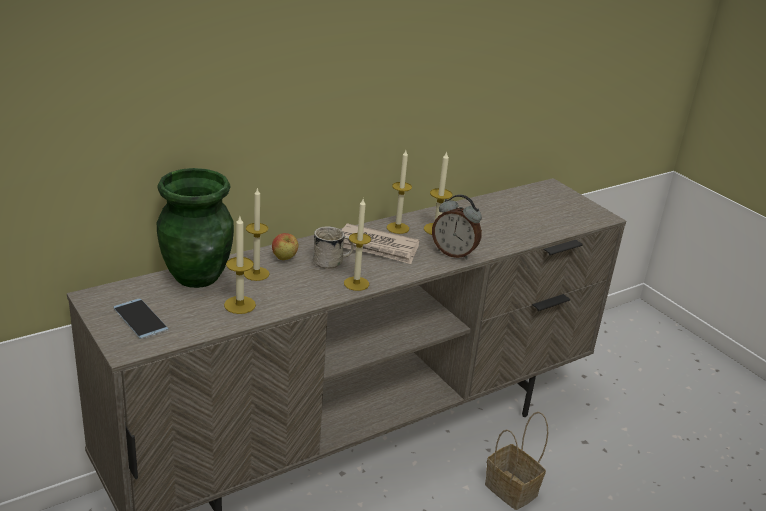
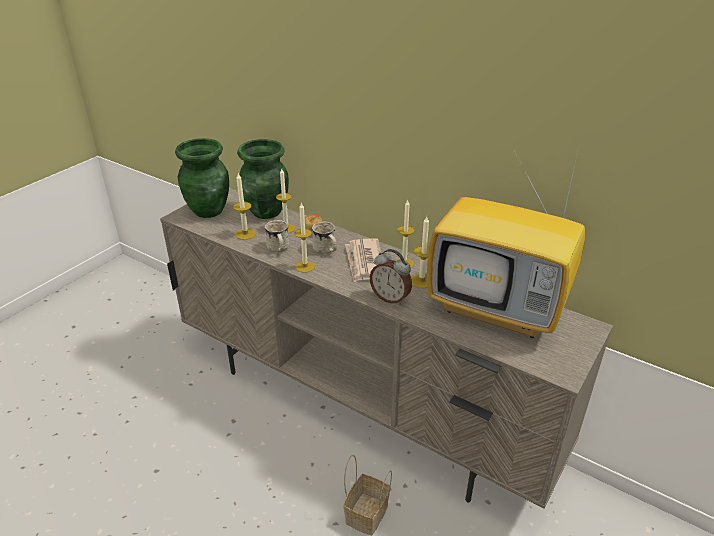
camera: 70 degrees right, 5 degrees up
phone [113,299,169,339] -> green vase [175,138,229,218]
alarm clock [432,195,482,260] -> alarm clock turned 60 degrees counterclockwise [370,249,412,305]
none -> white mug [265,220,289,252]
none -> television [427,147,585,338]

